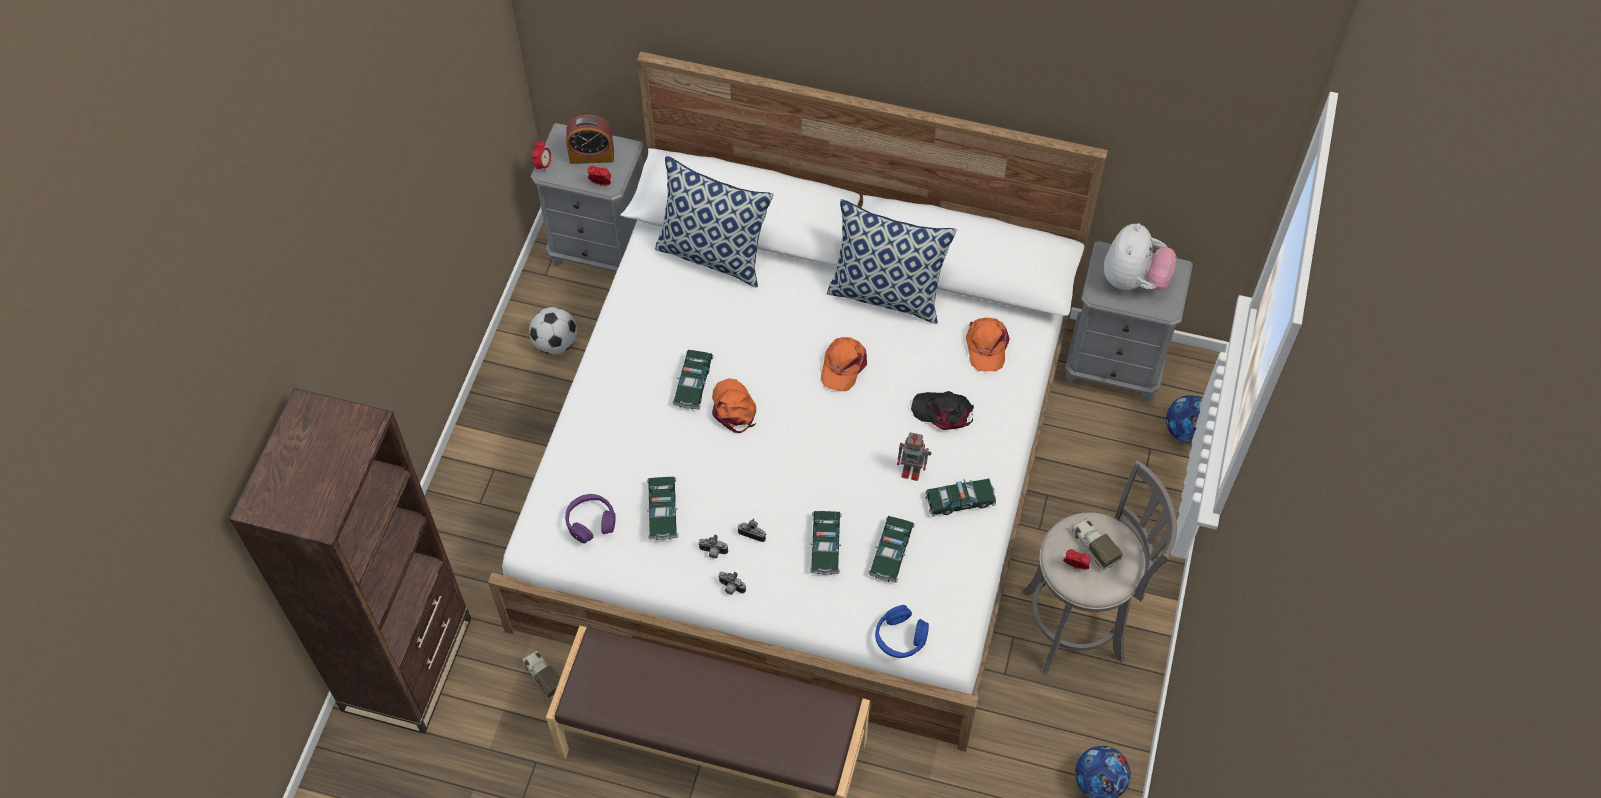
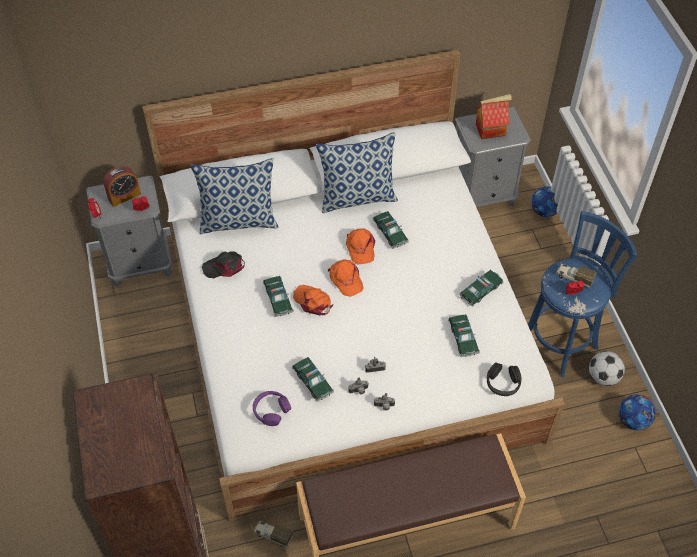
camera: 30 degrees left, 5 degrees down
football [529,307,577,355] -> football moved to [589,351,625,386]
toy car [809,511,842,575] -> toy car moved to [373,211,409,249]
blue headphones [875,605,929,658] -> black headphones [487,362,522,396]
toy robot [897,432,931,481] -> none
black cap [911,391,974,430] -> black cap moved to [202,251,245,278]
orange cap [966,318,1010,371] -> orange cap moved to [328,259,363,297]
grey stool [1022,460,1177,675] -> blue stool [528,211,637,377]
plush toy [1104,223,1176,290] -> toy house [476,94,512,139]

